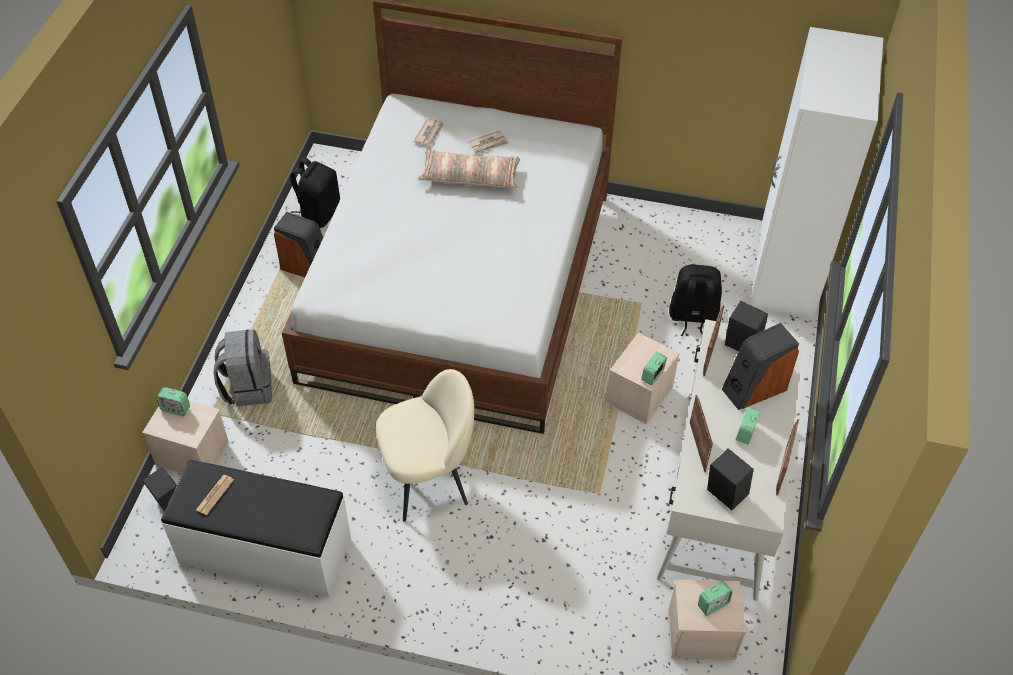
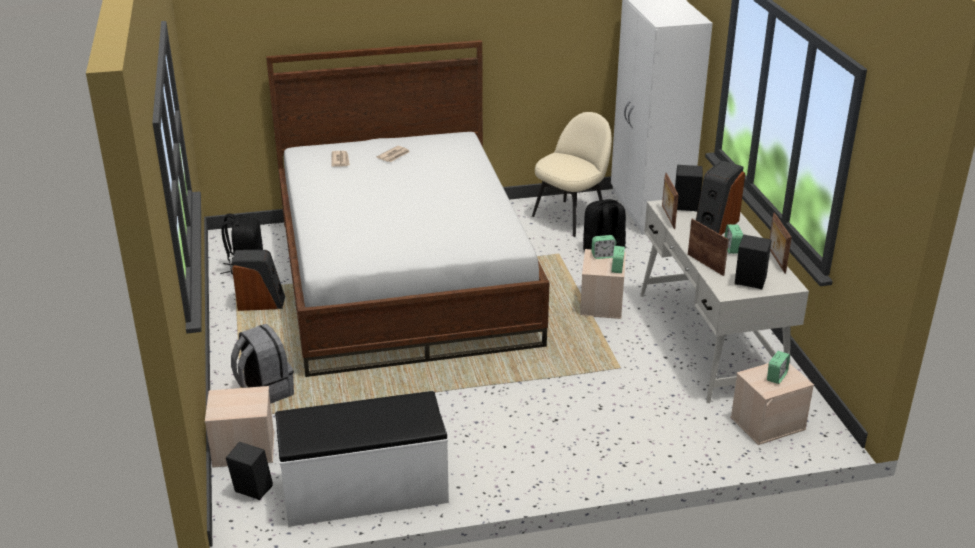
camera: 25 degrees left, 20 degrees down
alarm clock [157,387,190,416] -> alarm clock moved to [592,235,616,259]
newspaper [196,475,234,515] -> none
beige chair [376,369,474,522] -> beige chair moved to [532,112,612,237]
pillow [418,149,520,188] -> none

